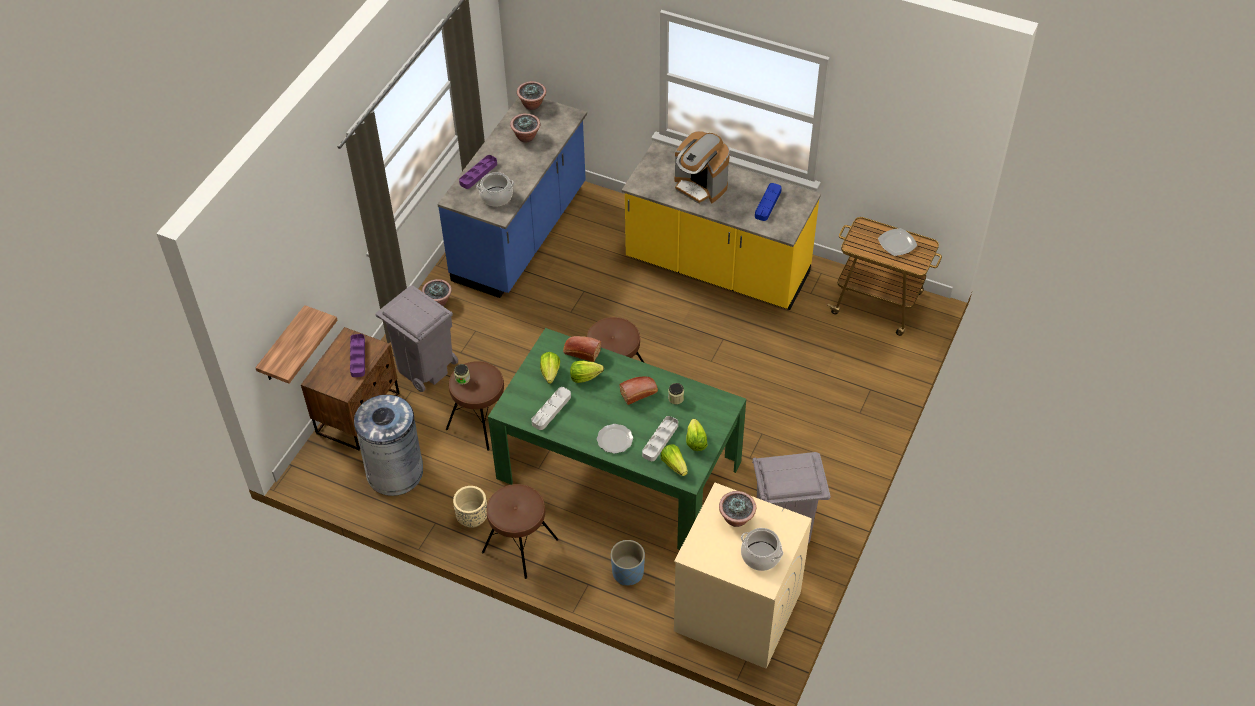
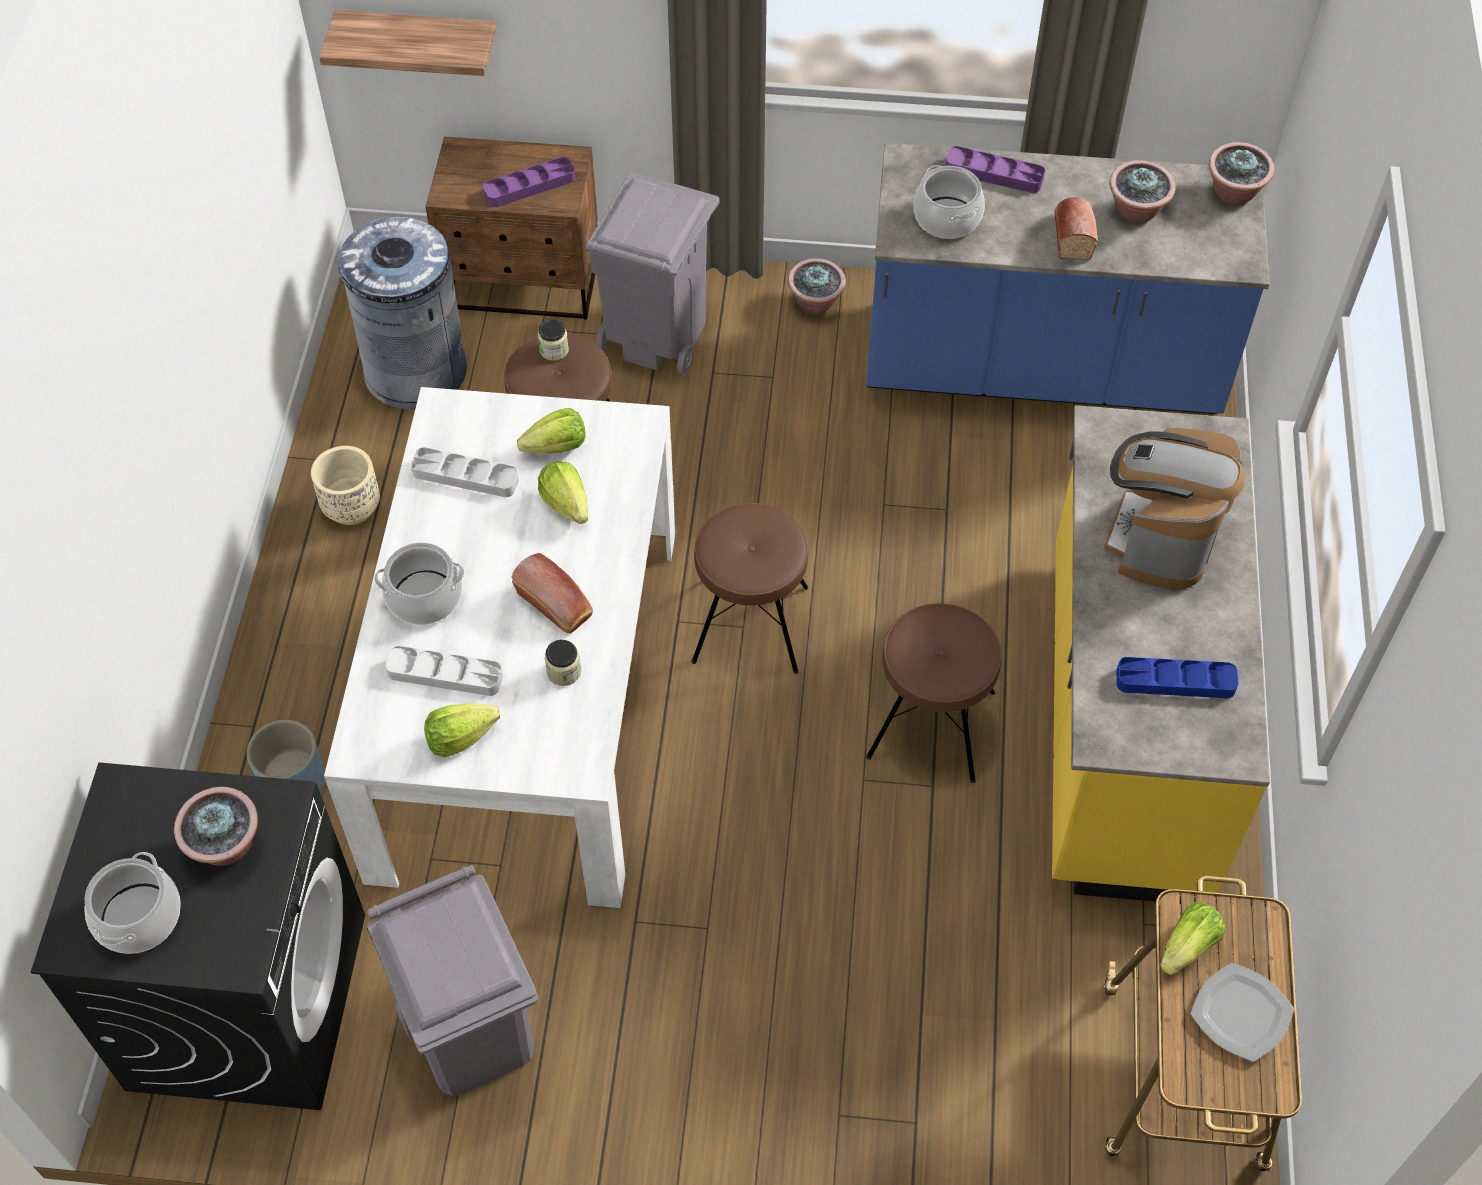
camera: 70 degrees right, 5 degrees up
brown stool [482,484,559,579] -> brown stool moved to [866,603,1001,783]
green dining table [488,328,746,550] -> white dining table [324,387,675,908]
bread [563,336,601,362] -> bread moved to [1054,197,1097,260]
plate [597,424,633,454] -> cooking pot [374,543,464,625]
lettuce [660,444,688,476] -> lettuce moved to [1160,902,1225,975]
beige washing machine [674,483,812,669] -> black washing machine [31,762,365,1110]

